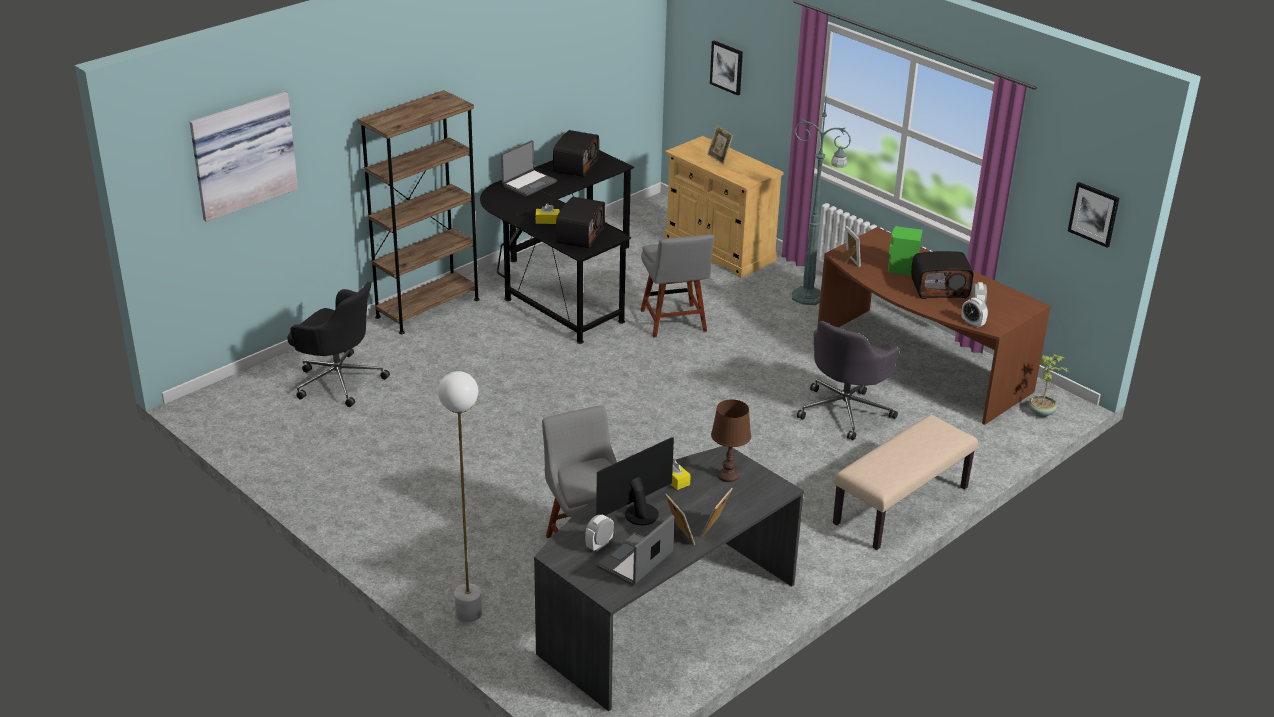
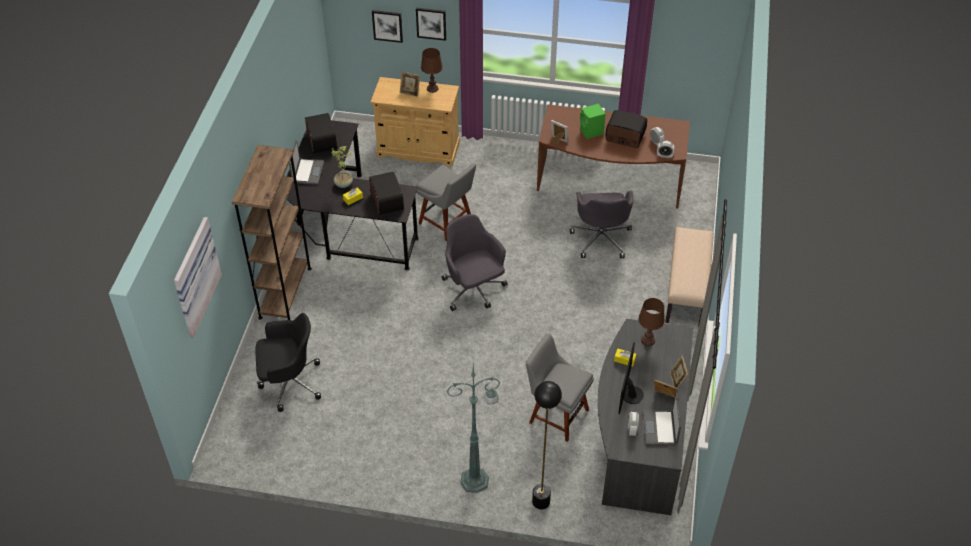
camera: 35 degrees left, 15 degrees up
white floor lamp [438,371,482,622] -> black floor lamp [532,381,562,509]
green floor lamp [792,93,851,305] -> green floor lamp moved to [447,364,500,493]
radio [911,251,973,299] -> radio turned 120 degrees counterclockwise [606,110,647,148]
potted plant [1029,354,1068,417] -> potted plant moved to [331,146,354,188]
picture [1068,182,1119,248] -> picture moved to [416,8,446,41]
none -> brown table lamp [421,48,443,93]
none -> grey office chair [442,214,508,311]

